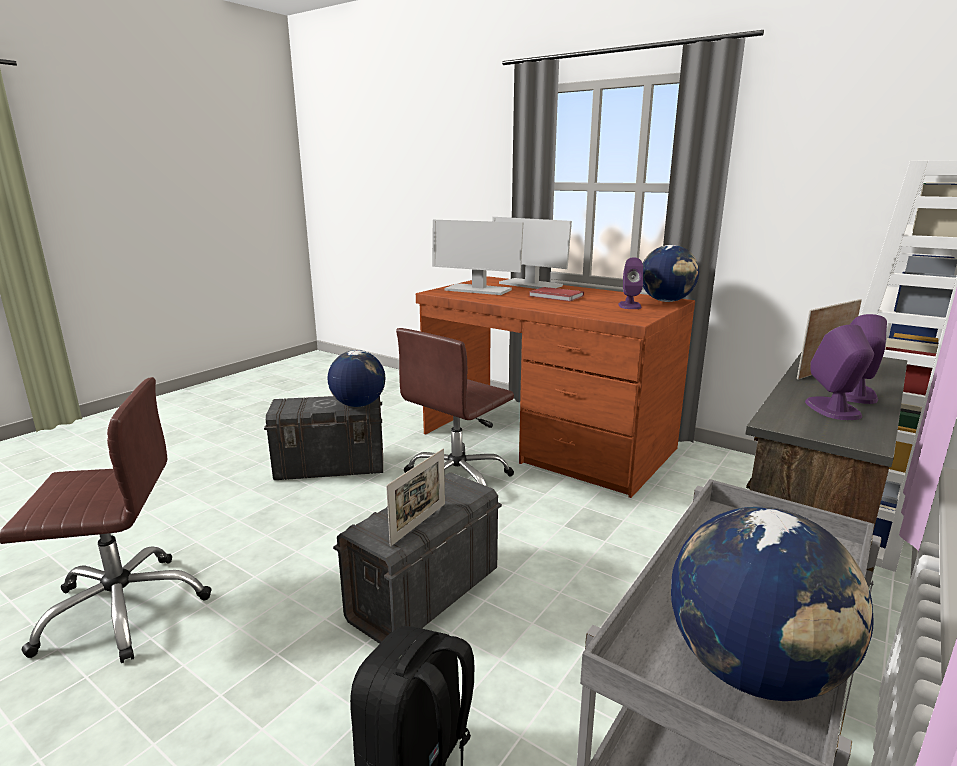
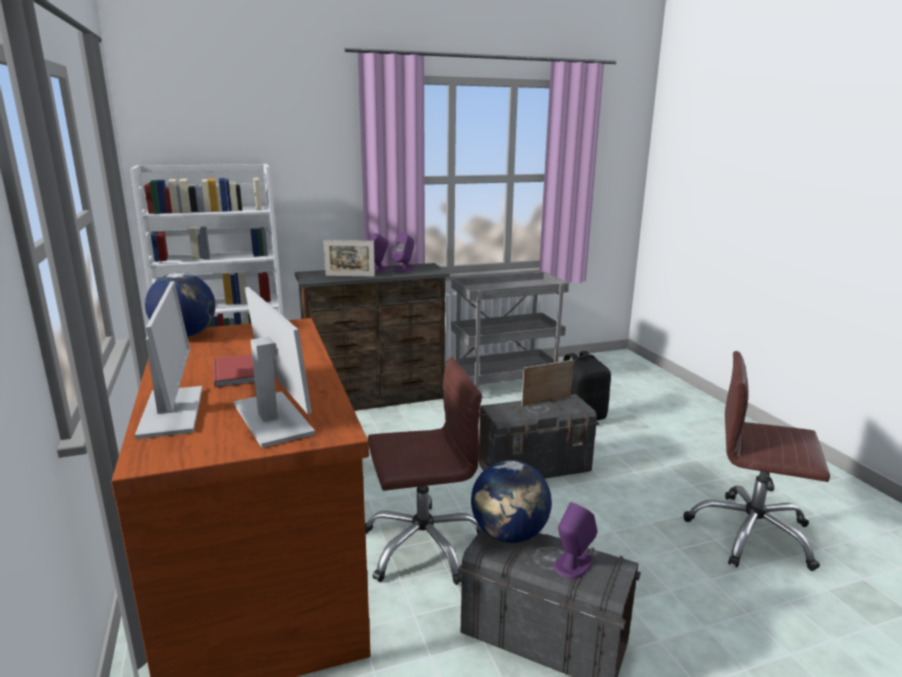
camera: 145 degrees left, 0 degrees up
purple speaker [618,257,643,309] -> purple speaker moved to [553,502,598,579]
globe [671,507,874,701] -> none

